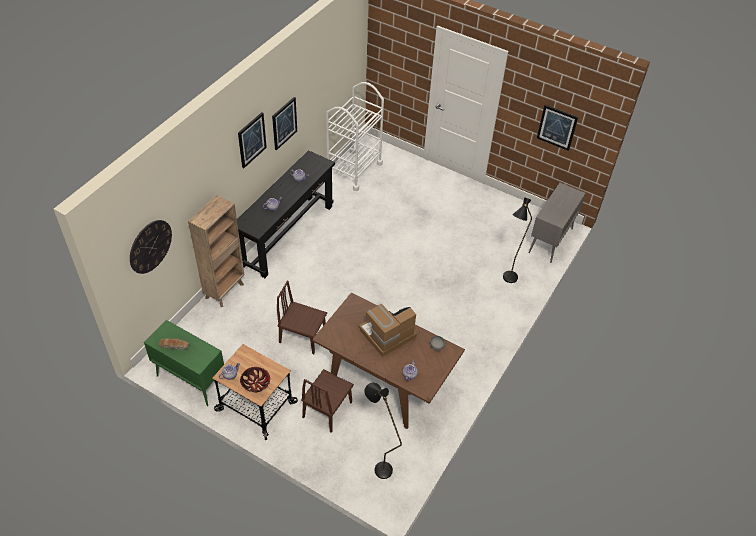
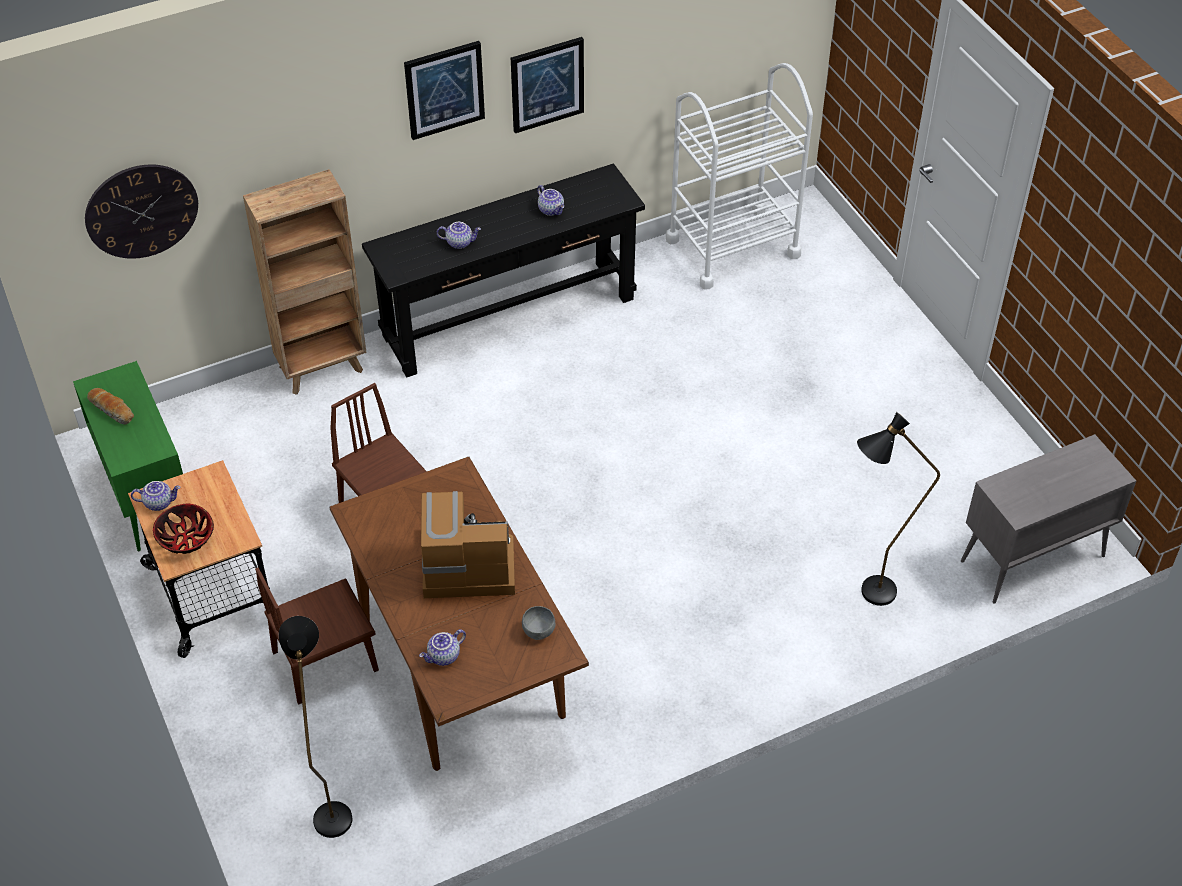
camera: 35 degrees right, 0 degrees up
picture [537,105,578,151] -> none

